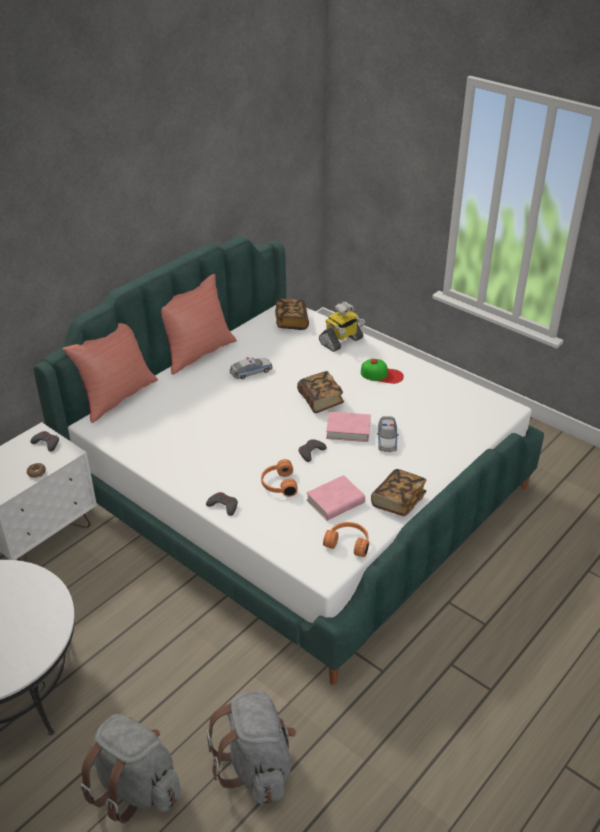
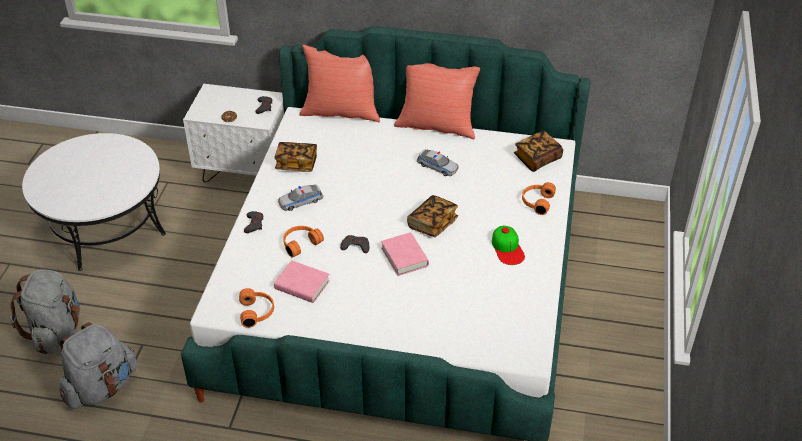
camera: 60 degrees right, 5 degrees up
toy robot [319,302,366,352] -> orange headphones [522,182,556,215]
book [371,469,427,516] -> book moved to [274,142,317,172]
toy car [377,416,399,452] -> toy car moved to [278,184,323,211]

